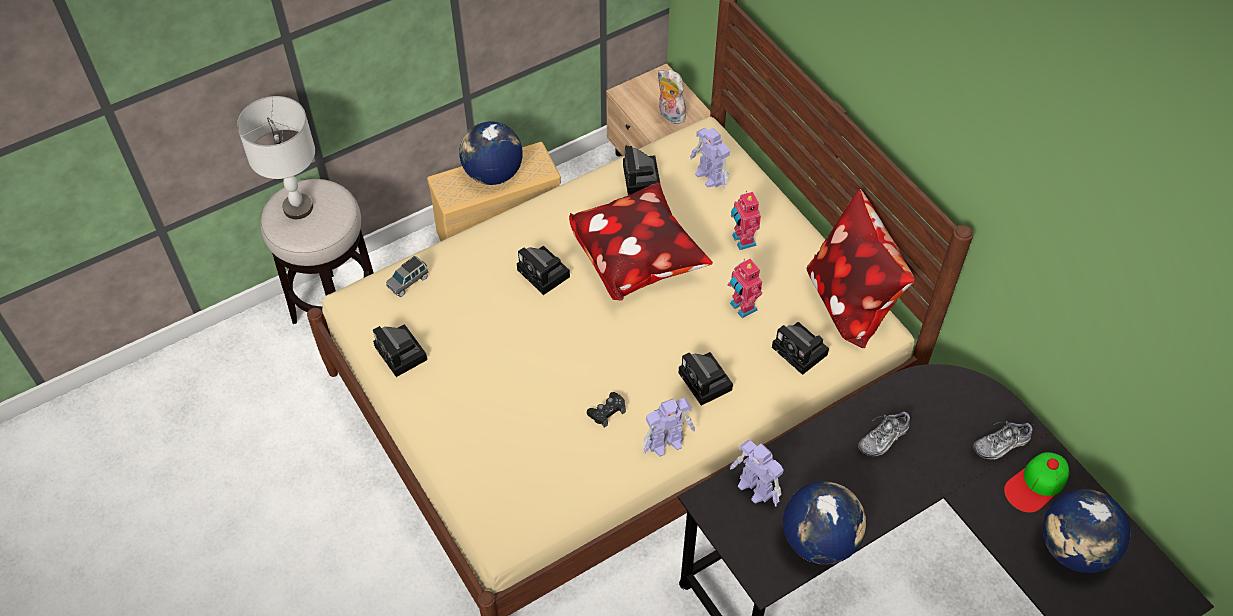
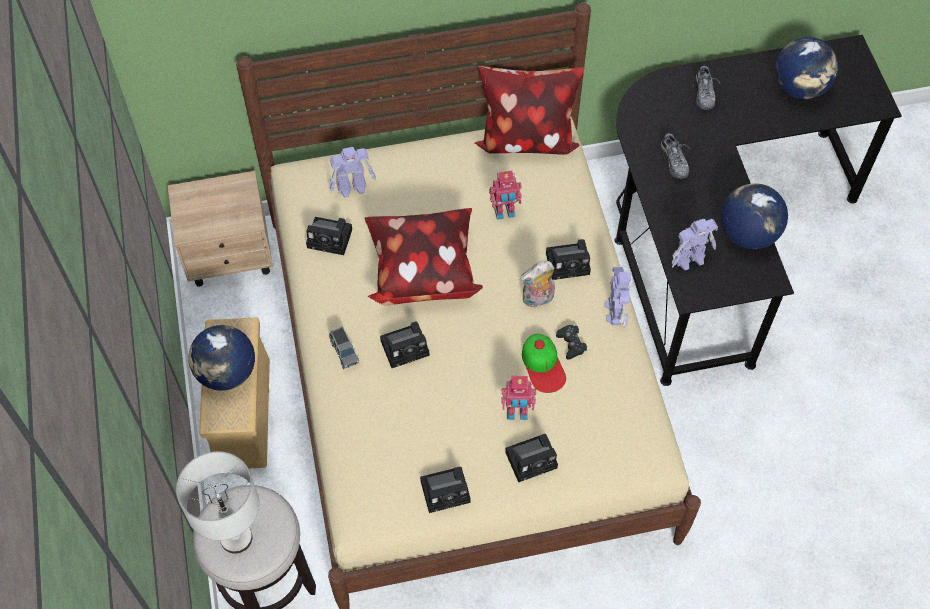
camera: 70 degrees left, 5 degrees up
grey toy car [386,256,429,297] -> grey toy car moved to [329,327,360,369]
plush toy [658,69,686,124] -> plush toy moved to [520,261,555,308]
toy robot [731,191,761,250] -> toy robot moved to [501,376,536,420]
camera [772,322,829,375] -> camera moved to [505,434,558,482]
cap [1004,452,1069,513] -> cap moved to [522,334,566,393]

